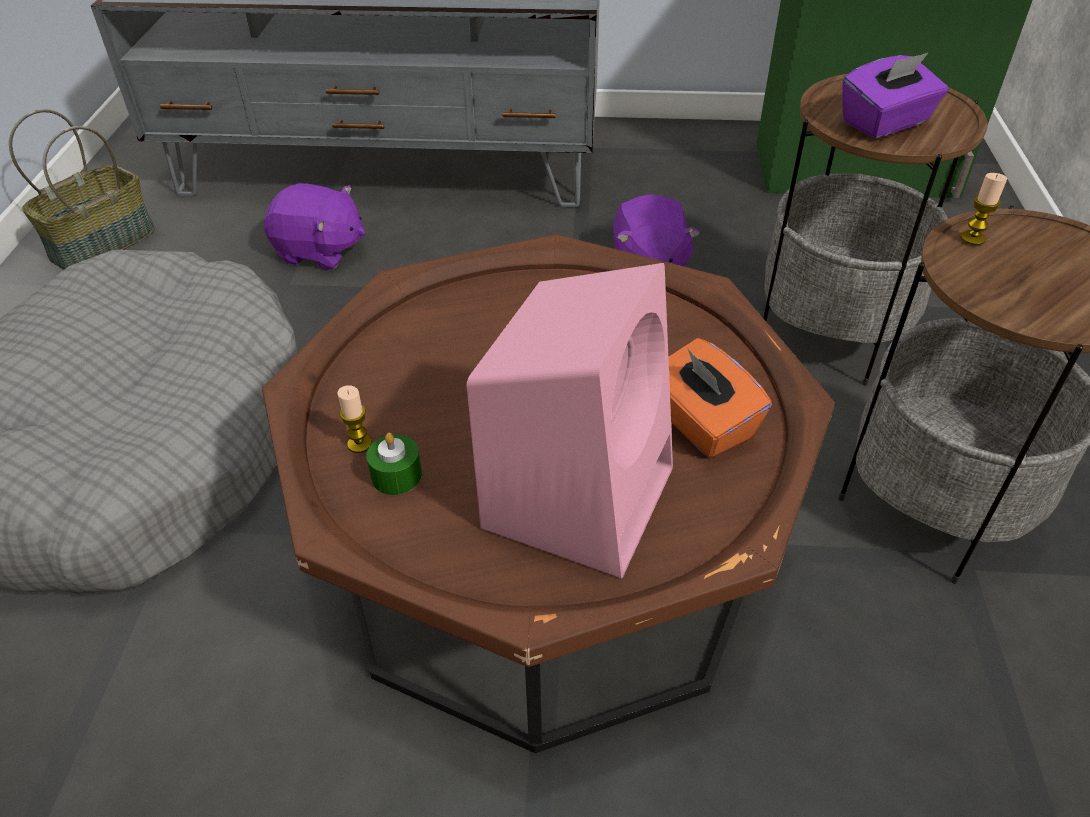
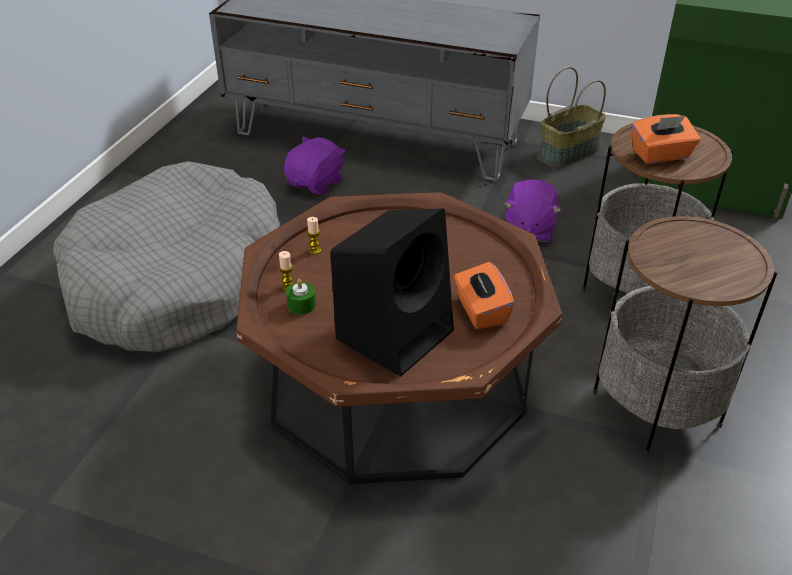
camera: 15 degrees right, 5 degrees down
basket [9,109,155,270] -> basket moved to [539,67,606,167]
purple plush toy [264,183,365,270] -> purple plush toy turned 90 degrees counterclockwise [284,137,345,195]
pink speaker [467,263,673,579] -> black speaker [330,209,454,377]
purple tissue box [842,53,948,138] -> orange tissue box [631,114,701,164]
candle [961,173,1007,245] -> candle moved to [307,217,321,255]

